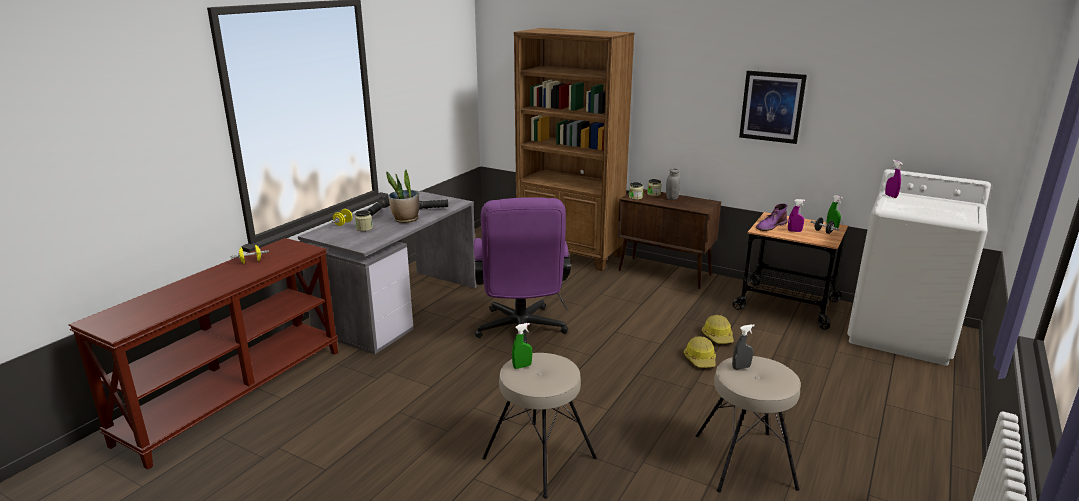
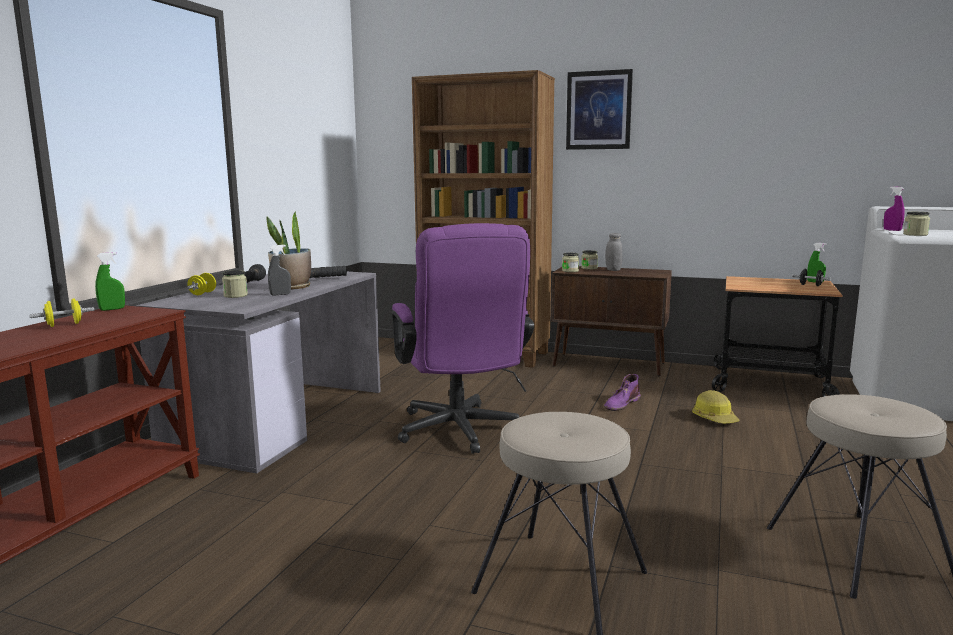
camera: 10 degrees left, 10 degrees down
green spray bottle [512,323,532,369] -> green spray bottle moved to [95,252,125,311]
hard hat [684,336,716,368] -> none
grey spray bottle [732,324,755,370] -> grey spray bottle moved to [268,245,291,296]
picture [739,71,807,144] -> picture moved to [566,69,633,150]
purple boot [756,203,787,231] -> purple boot moved to [604,374,641,411]
purple spray bottle [788,199,805,232] -> none
none -> jar [903,212,930,236]

